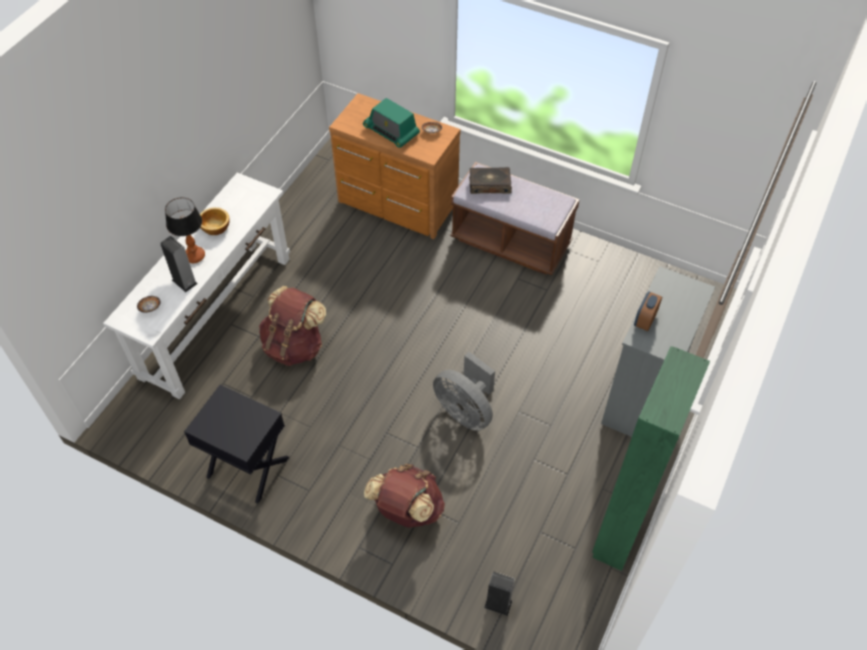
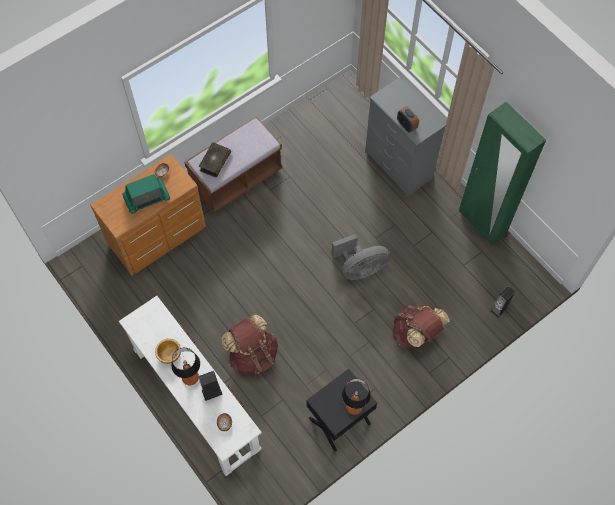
camera: 65 degrees left, 10 degrees up
none -> table lamp [342,378,371,415]

